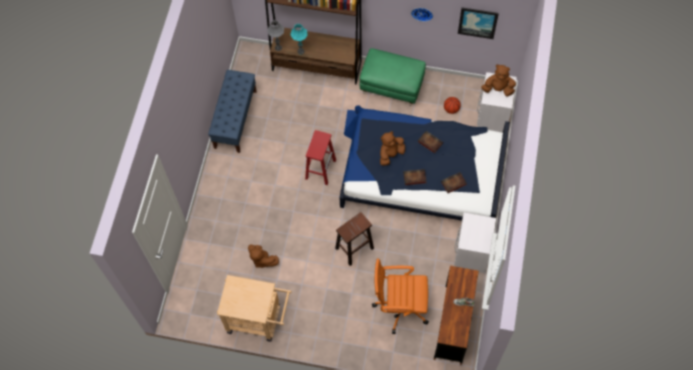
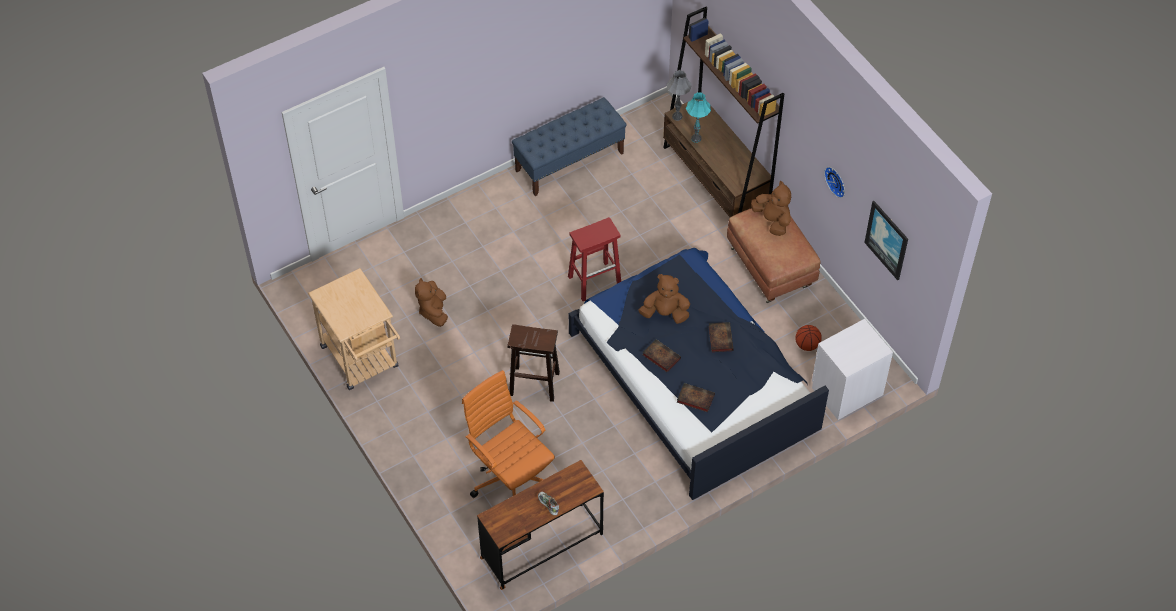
camera: 45 degrees right, 10 degrees down
green ottoman [359,48,426,106] -> brown ottoman [727,208,820,303]
white nightstand [454,213,496,273] -> none
brown plush toy [481,64,516,97] -> brown plush toy moved to [751,181,791,236]

